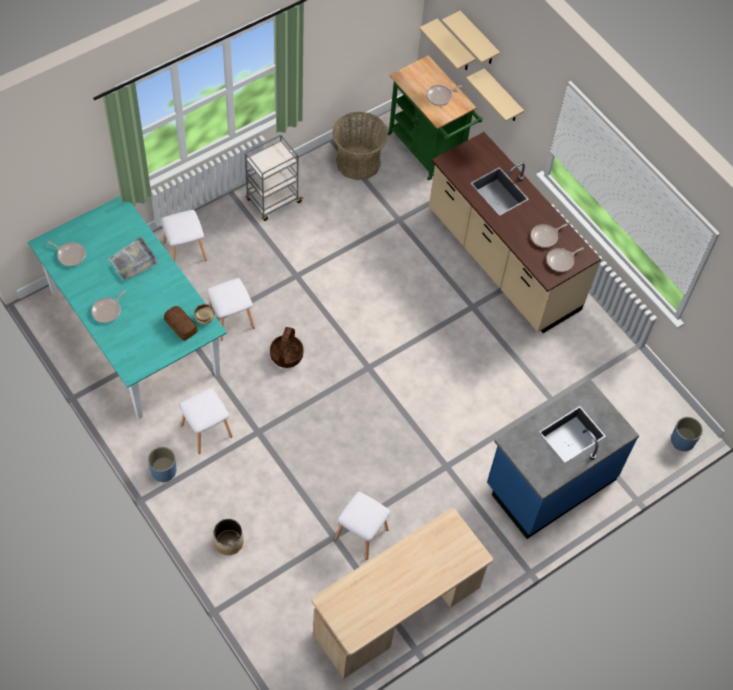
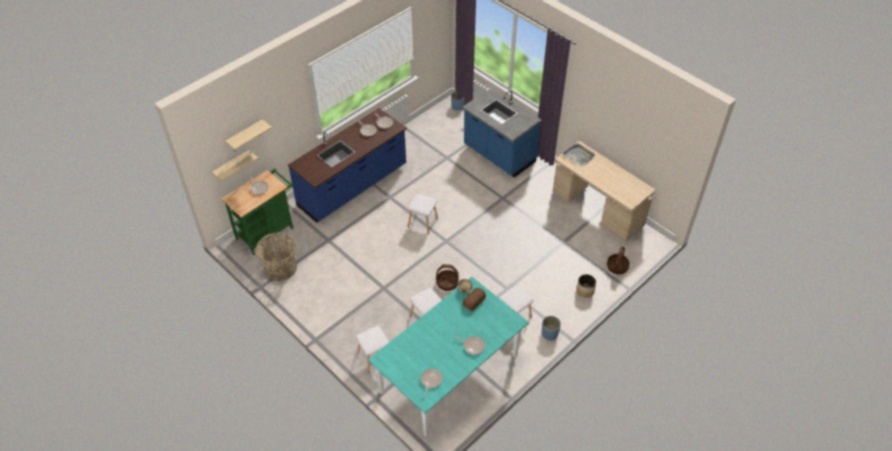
camera: 95 degrees left, 10 degrees down
grey tray [108,237,158,280] -> grey tray moved to [563,143,595,166]
grey cart [245,134,303,221] -> none
white stool [334,492,390,560] -> white stool moved to [408,194,438,234]
beige counter [429,132,601,333] -> blue counter [288,108,407,223]
beige shelf [466,68,524,122] -> none
none -> basket [607,247,630,275]

